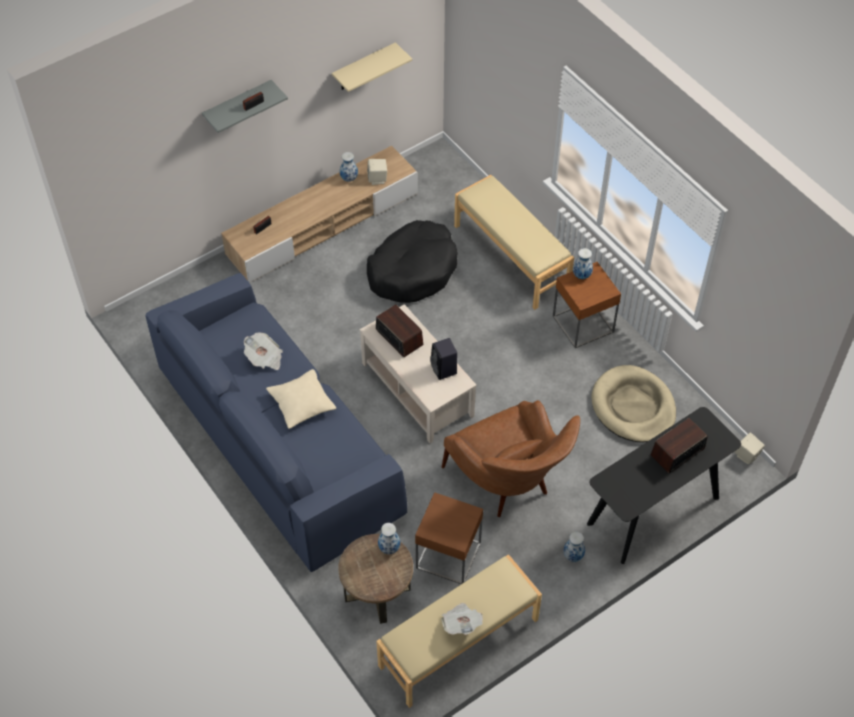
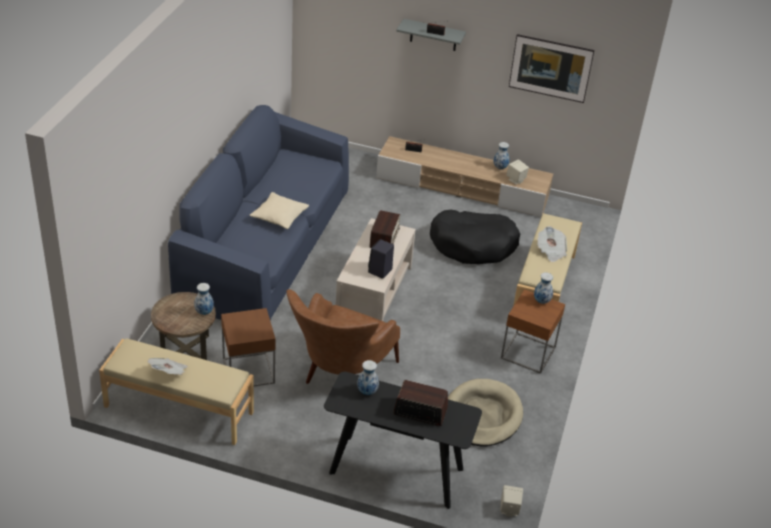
camera: 50 degrees right, 15 degrees down
newspaper [244,333,283,370] -> newspaper moved to [537,226,567,262]
beige shelf [332,42,412,92] -> picture [509,34,594,103]
vase [563,532,585,562] -> vase moved to [357,360,379,395]

